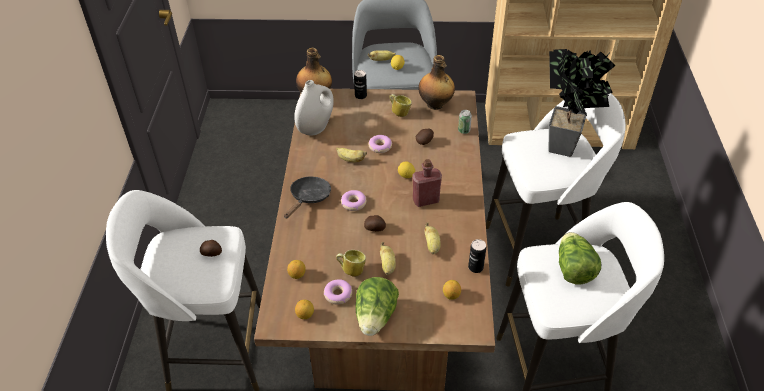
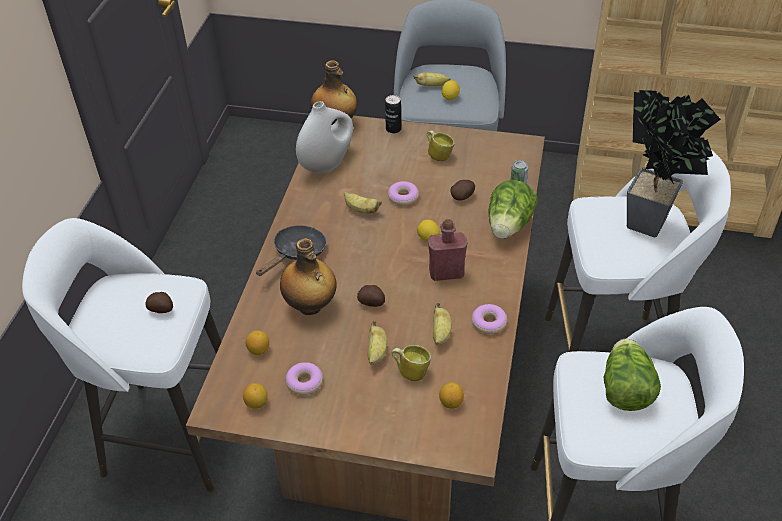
camera: 10 degrees right, 0 degrees up
mug [336,250,366,277] -> mug moved to [392,345,431,381]
donut [341,190,366,211] -> donut moved to [472,304,507,334]
lettuce [355,277,399,336] -> lettuce moved to [489,180,537,239]
bottle [418,55,455,110] -> bottle moved to [280,238,337,315]
can [468,239,486,273] -> none

